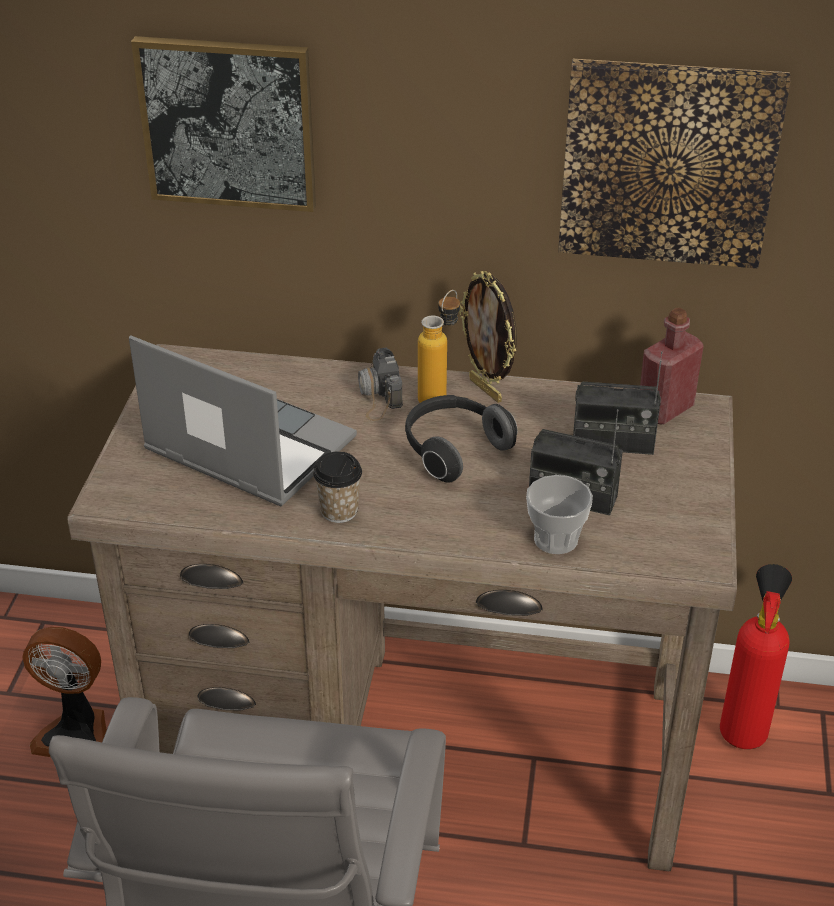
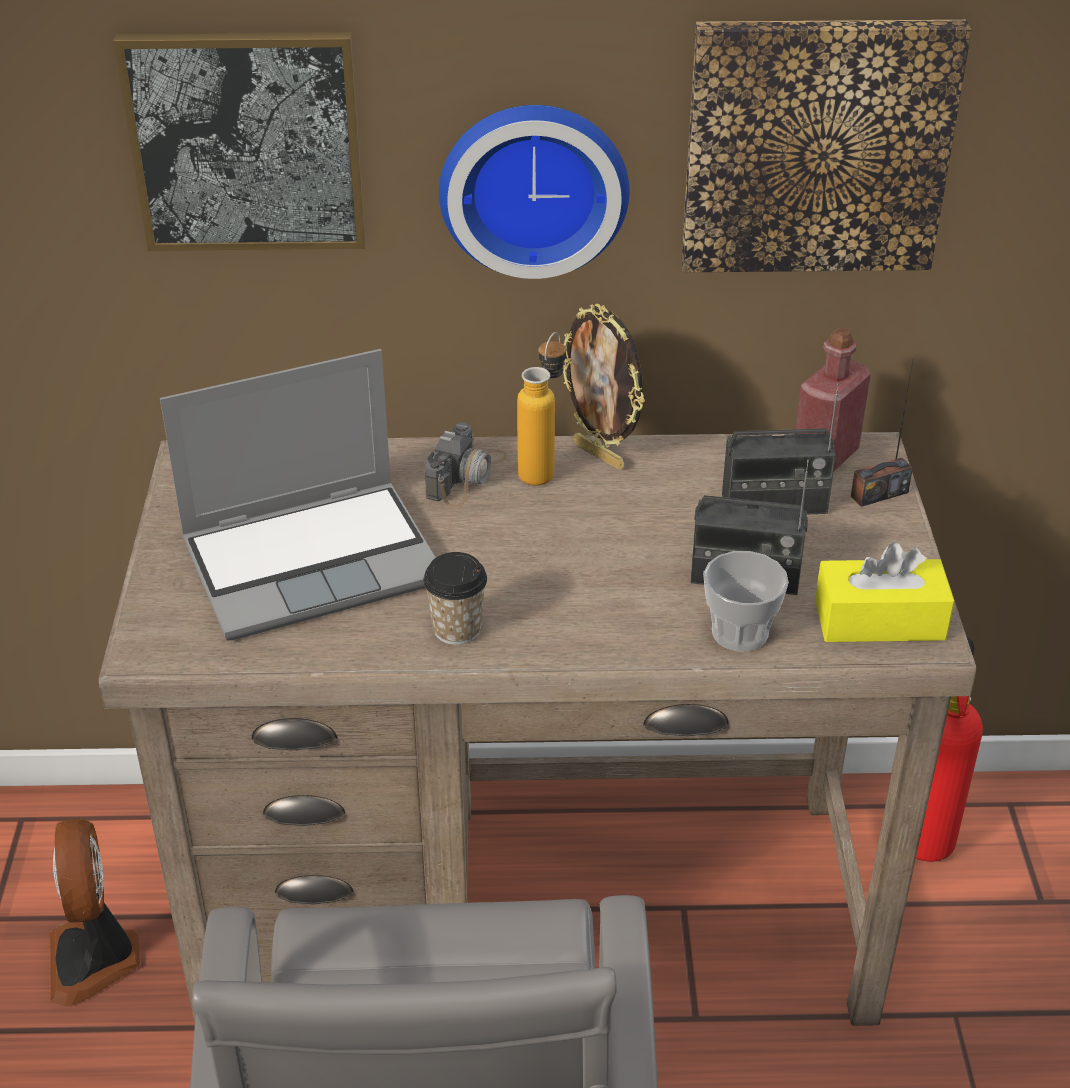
camera: 10 degrees left, 0 degrees up
fan [22,627,107,757] -> fan turned 75 degrees clockwise [50,818,140,1007]
laptop [129,335,357,507] -> laptop turned 135 degrees clockwise [160,349,436,640]
camera [358,348,403,421] -> camera turned 135 degrees counterclockwise [425,422,508,507]
headphones [405,395,517,483] -> none
none -> wall clock [439,105,630,279]
none -> yellow tissue box [815,542,954,642]
none -> radio [851,361,913,507]

